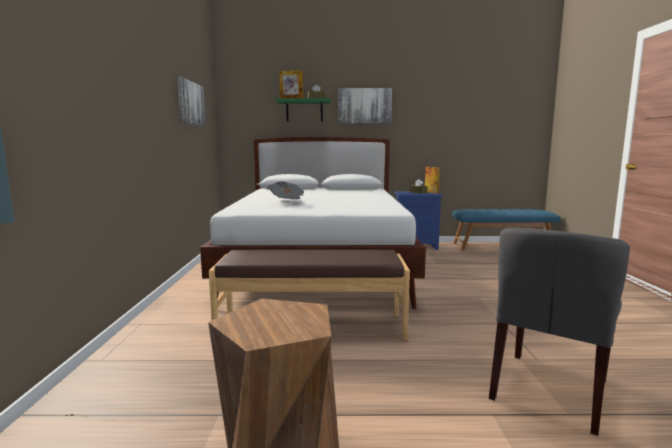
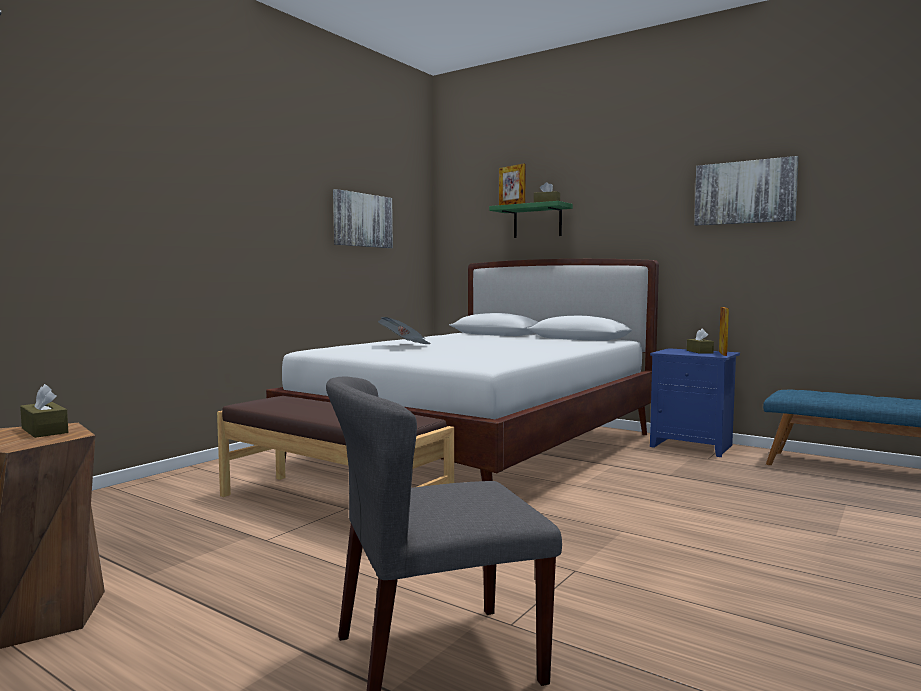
camera: 35 degrees right, 5 degrees down
picture [338,88,392,124] -> picture moved to [694,156,799,226]
none -> brown tissue box [20,384,68,438]

